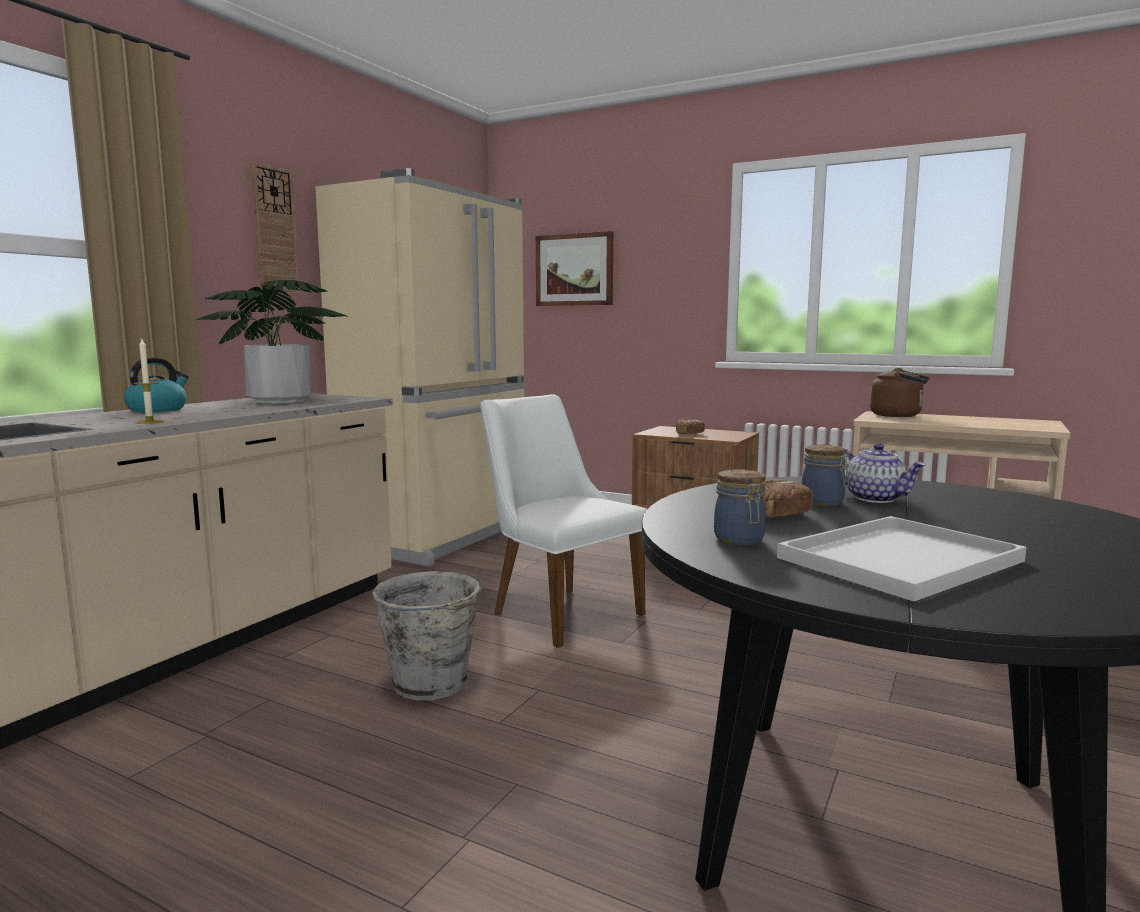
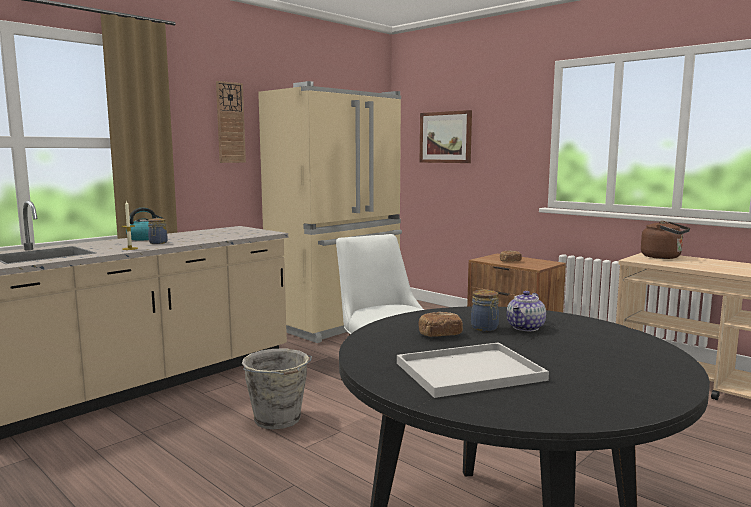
camera: 15 degrees right, 0 degrees up
potted plant [196,280,348,404] -> none
jar [714,469,766,545] -> jar moved to [148,218,168,244]
teapot [845,443,926,503] -> teapot turned 60 degrees clockwise [506,291,546,331]

